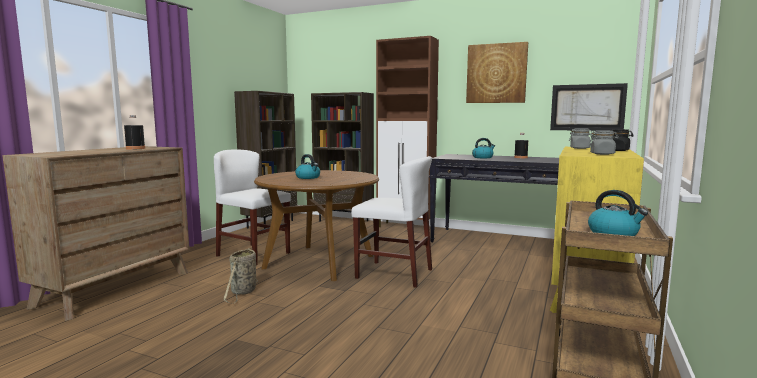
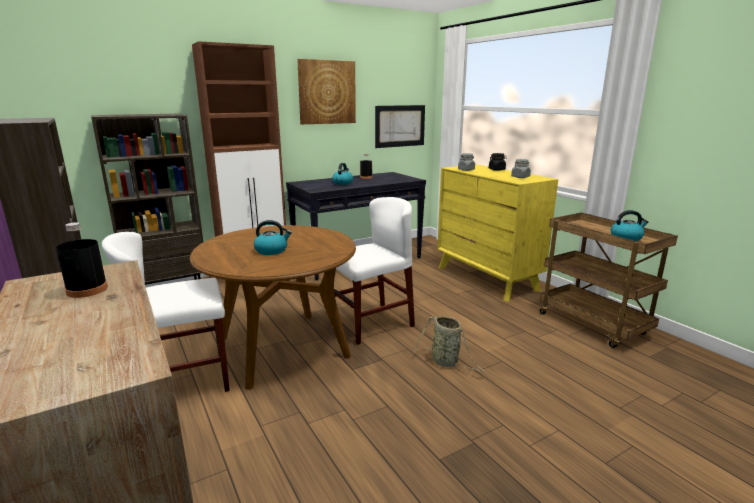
camera: 55 degrees left, 10 degrees up
basket [224,248,258,304] -> basket moved to [414,316,485,372]

